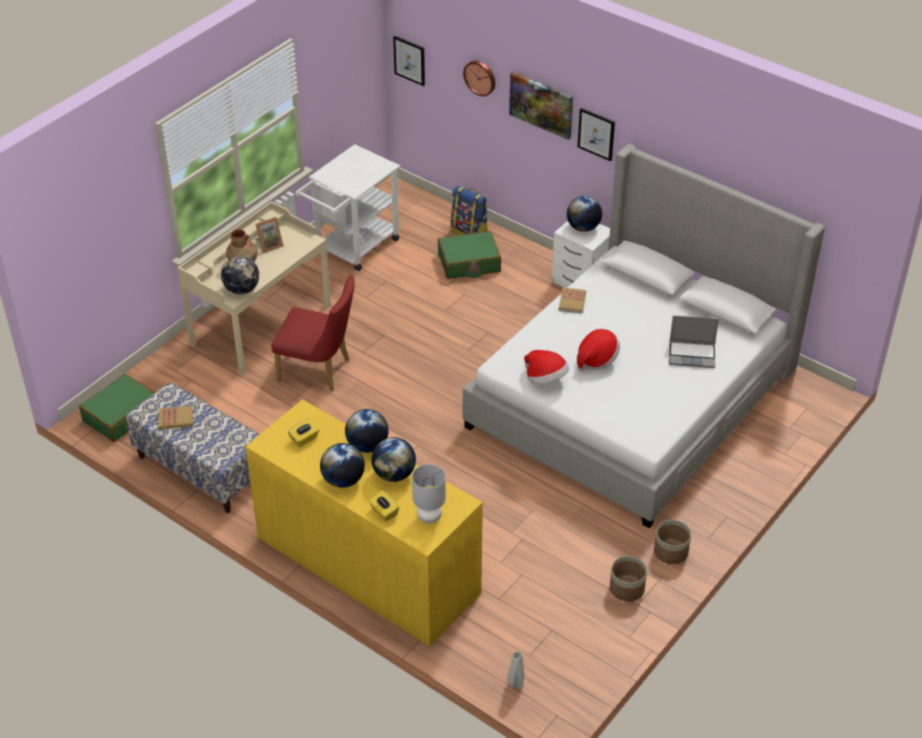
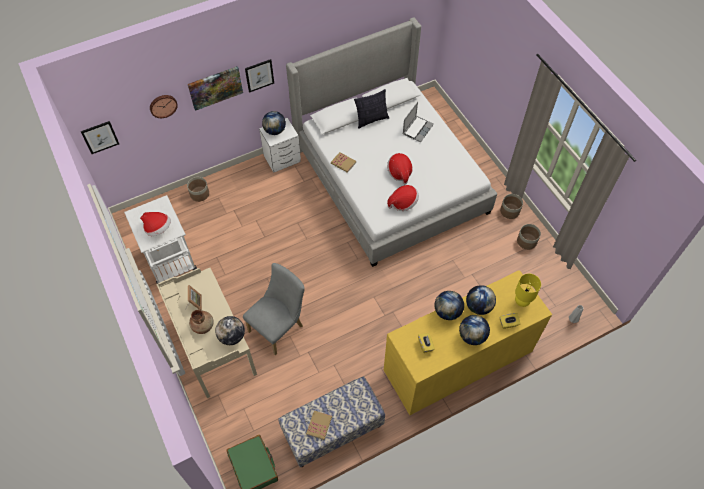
camera: 65 degrees left, 15 degrees up
red chair [271,275,355,391] -> grey chair [243,263,305,356]
grey table lamp [412,464,446,524] -> yellow table lamp [515,274,541,307]
green suitcase [438,231,501,279] -> none
backpack [451,186,488,235] -> planter [187,177,209,202]
none -> hat [140,212,171,236]
none -> pillow [354,89,389,129]

